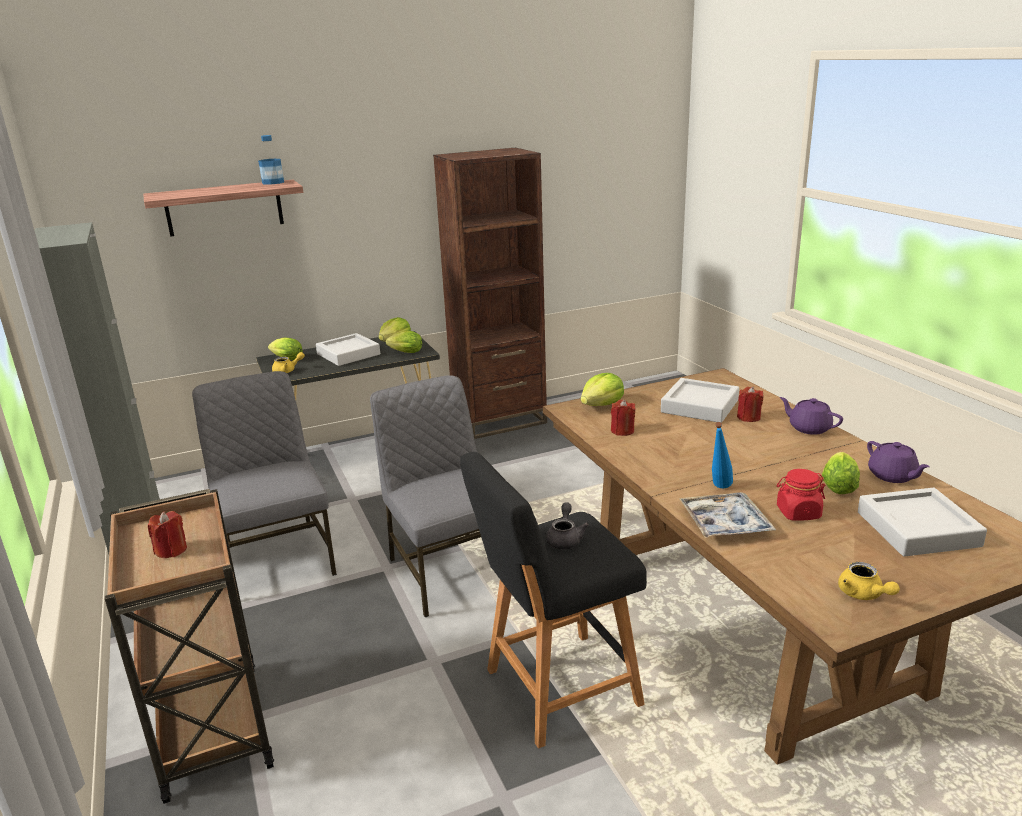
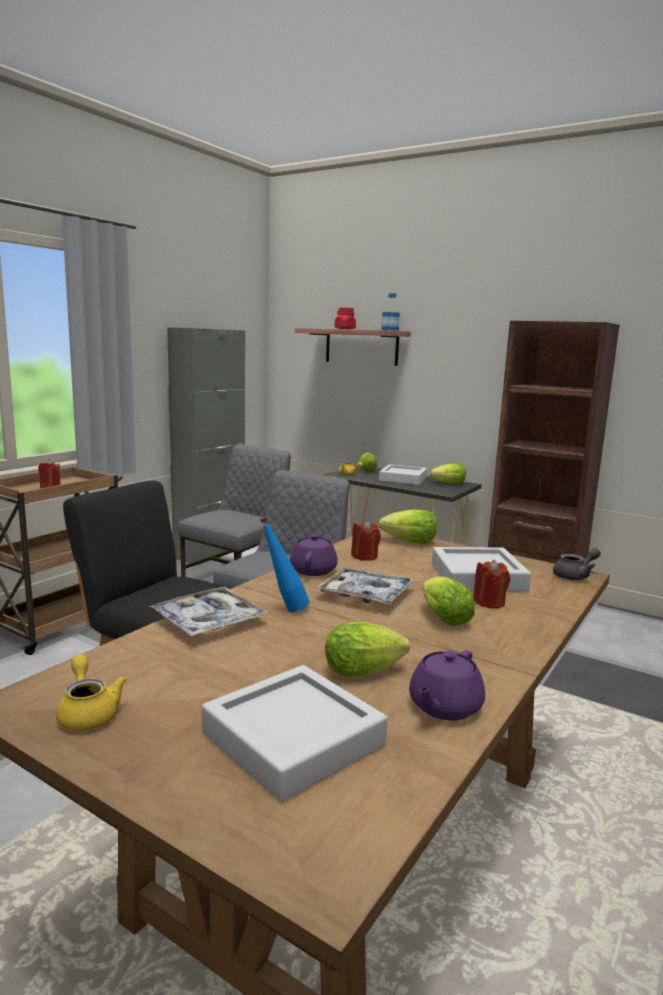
camera: 55 degrees right, 10 degrees down
lettuce [386,331,422,353] -> lettuce moved to [422,576,475,626]
grey teapot [546,502,589,549] -> grey teapot moved to [553,548,601,580]
red jar [776,469,825,521] -> red jar moved to [335,307,356,329]
purple teapot [780,397,843,435] -> purple teapot moved to [290,531,338,576]
yellow teapot [838,562,900,600] -> yellow teapot turned 120 degrees clockwise [56,654,128,731]
none -> tray [315,568,415,605]

